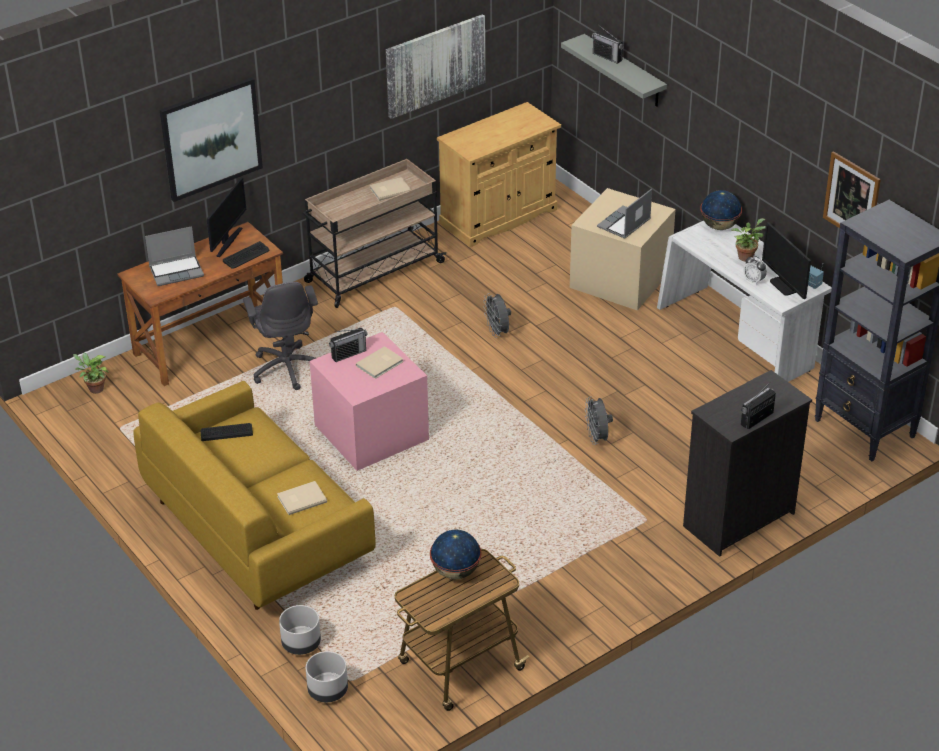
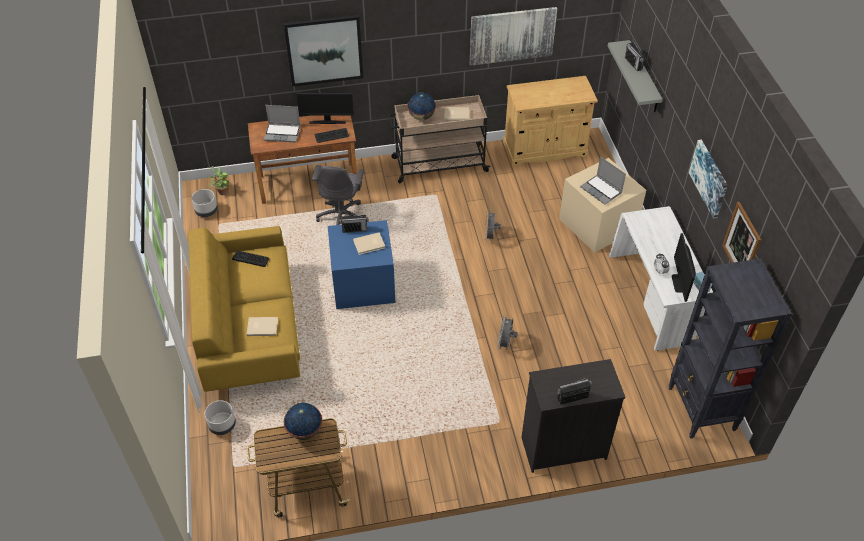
camera: 25 degrees right, 10 degrees up
monitor [207,177,246,257] -> monitor turned 45 degrees clockwise [296,93,354,124]
grey planter [306,651,348,702] -> grey planter moved to [191,189,218,217]
pink storage box [310,332,429,471] -> blue storage box [328,220,395,309]
laptop [597,189,652,239] -> laptop turned 105 degrees counterclockwise [580,156,626,205]
globe [700,190,742,230] -> globe moved to [407,93,436,120]
potted plant [731,218,766,261] -> none
none -> picture [689,140,728,219]

